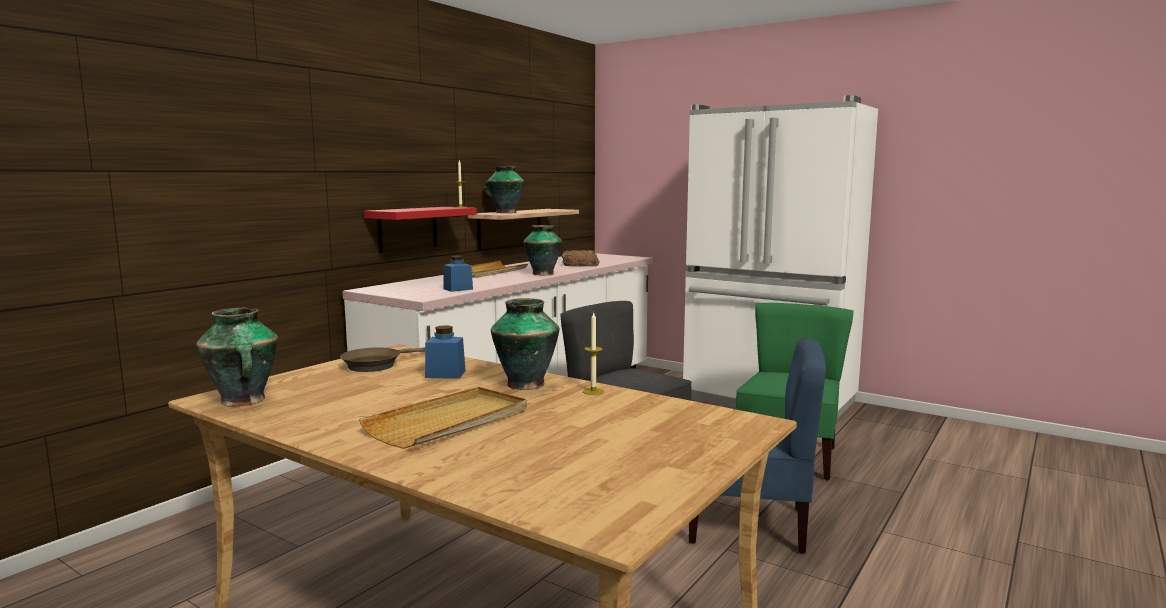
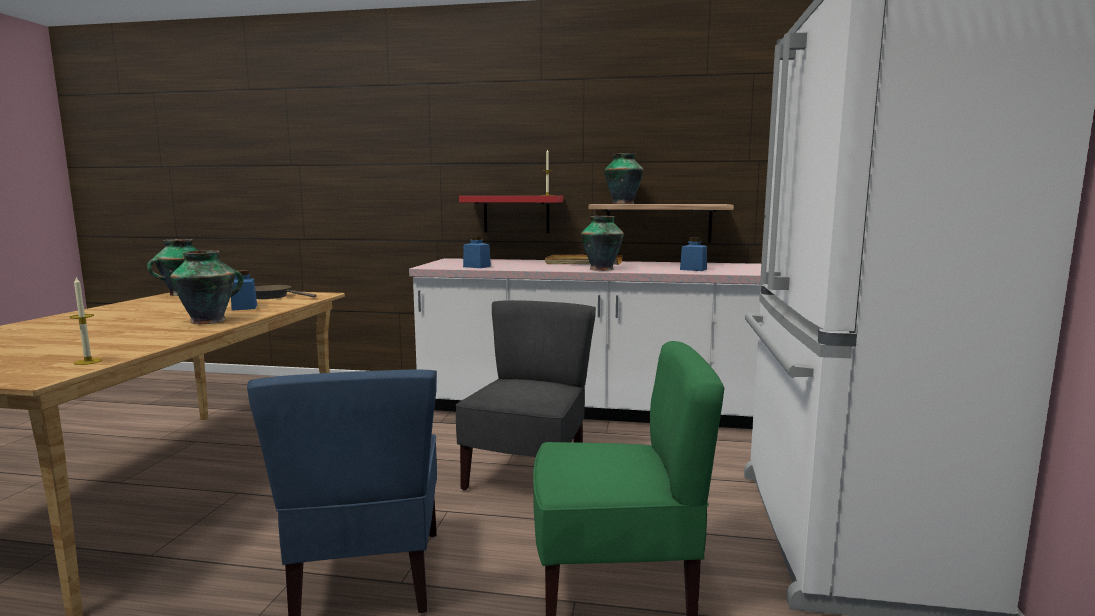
camera: 65 degrees right, 0 degrees up
beige tray [359,387,527,449] -> none
bread [562,250,600,266] -> blue jar [680,237,707,271]
candle [583,313,604,395] -> candle moved to [69,276,102,365]

